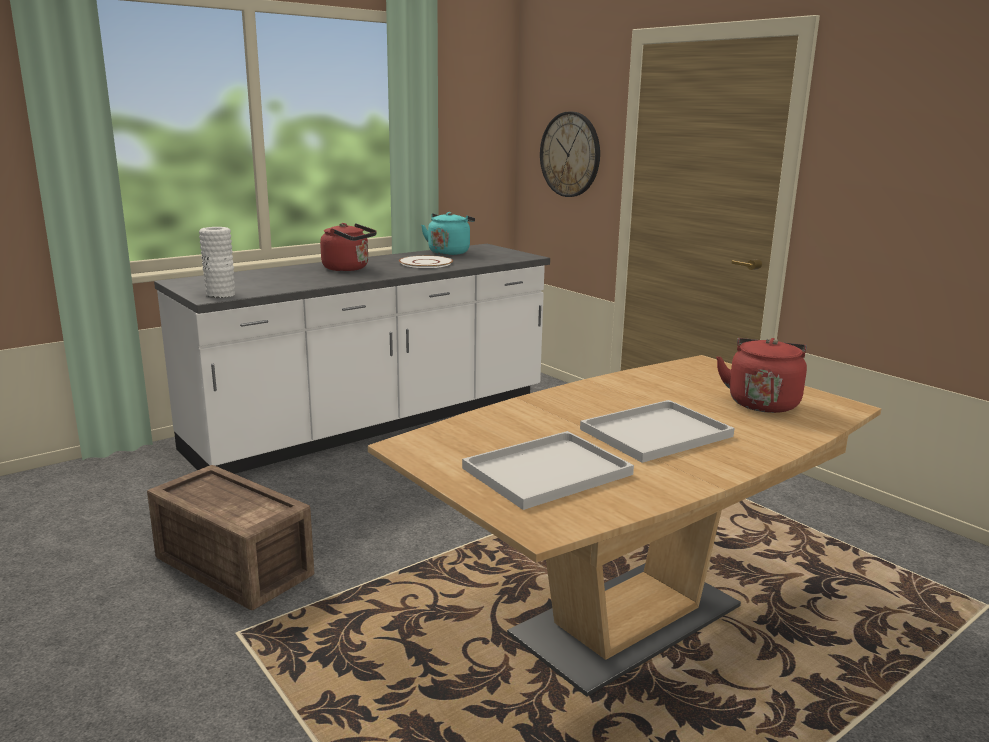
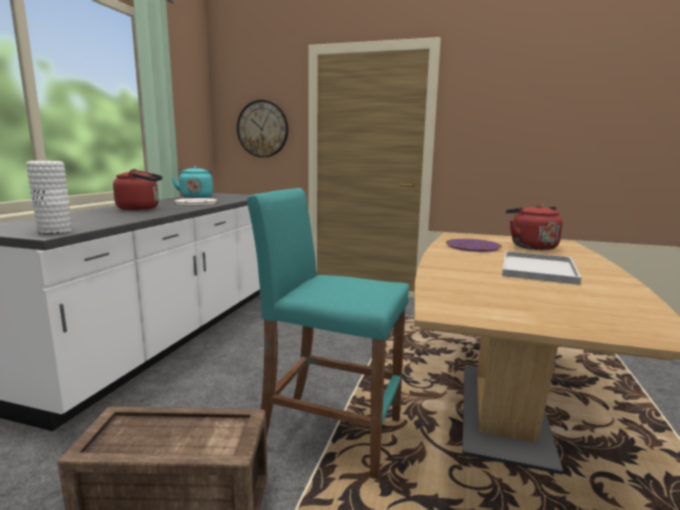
camera: 35 degrees left, 5 degrees down
white tray [462,431,634,510] -> none
none -> turquoise stool [247,188,409,480]
none -> purple plate [446,239,502,252]

